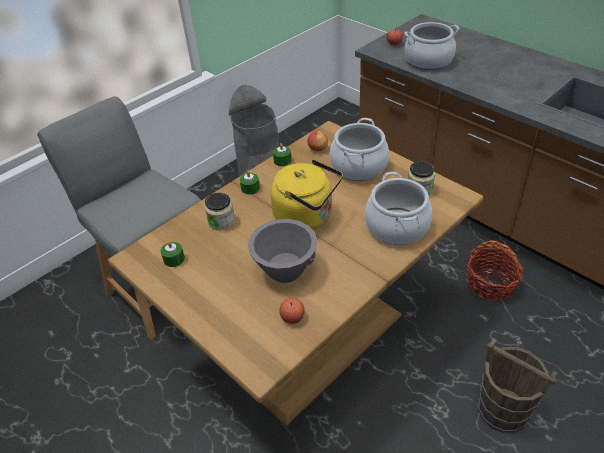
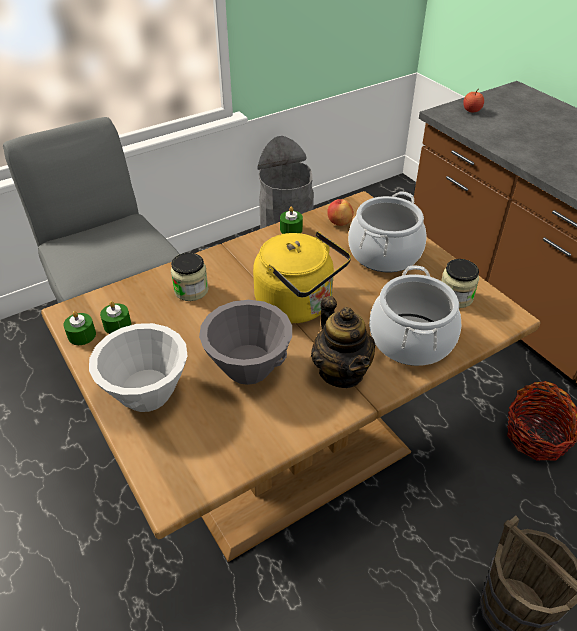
camera: 10 degrees right, 0 degrees up
green candle [240,171,260,195] -> green candle moved to [64,311,96,345]
apple [280,298,305,324] -> none
cooking pot [404,22,459,70] -> none
none -> white bowl [89,323,188,412]
none -> teapot [311,296,375,388]

